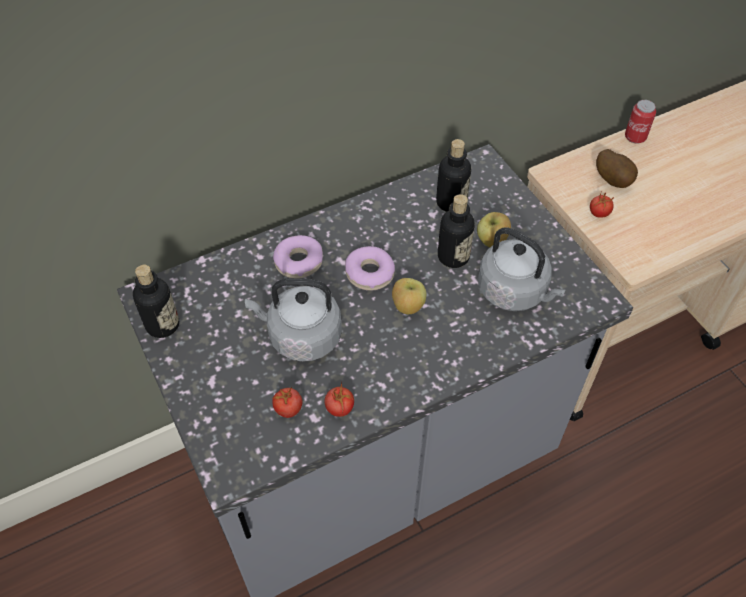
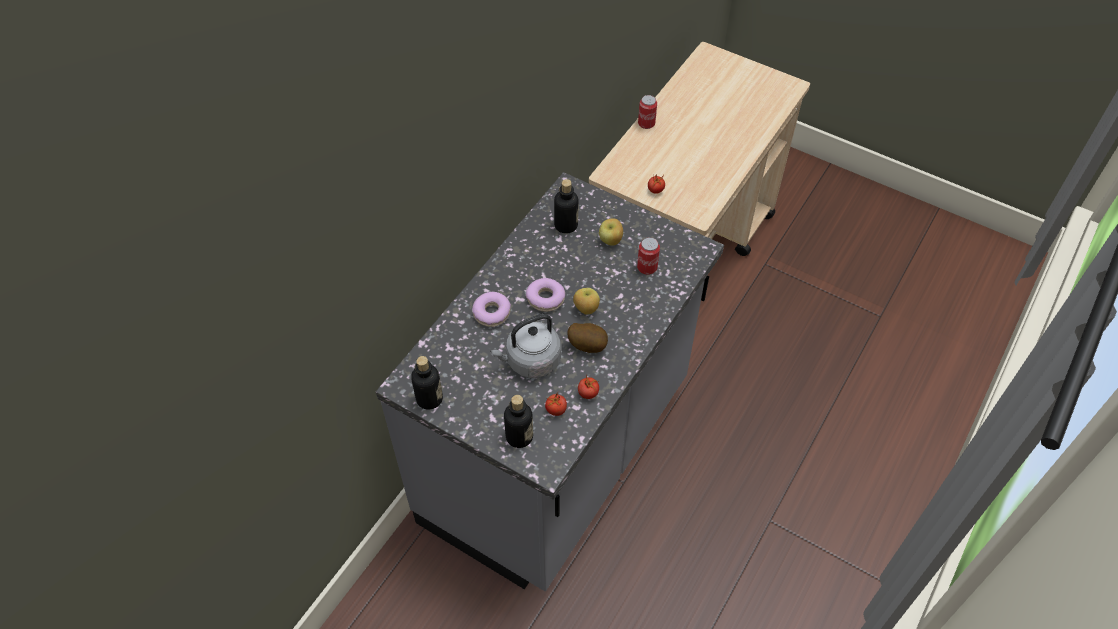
camera: 30 degrees left, 0 degrees up
bottle [438,194,475,268] -> bottle moved to [504,395,533,448]
grey kettle [478,227,565,311] -> can [637,237,660,275]
potato [596,149,638,188] -> potato moved to [567,323,608,353]

